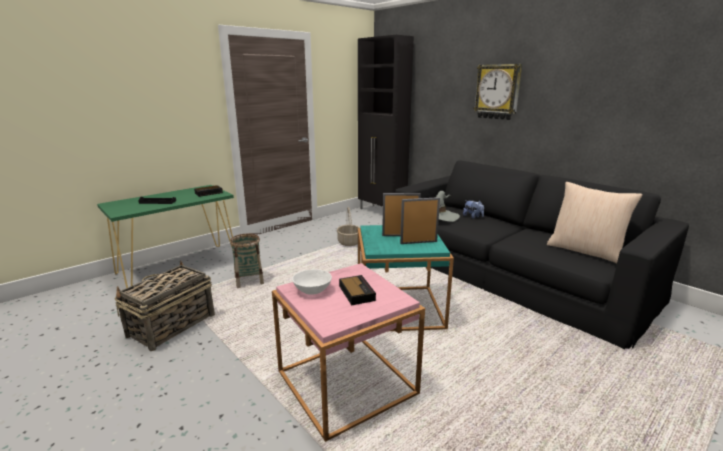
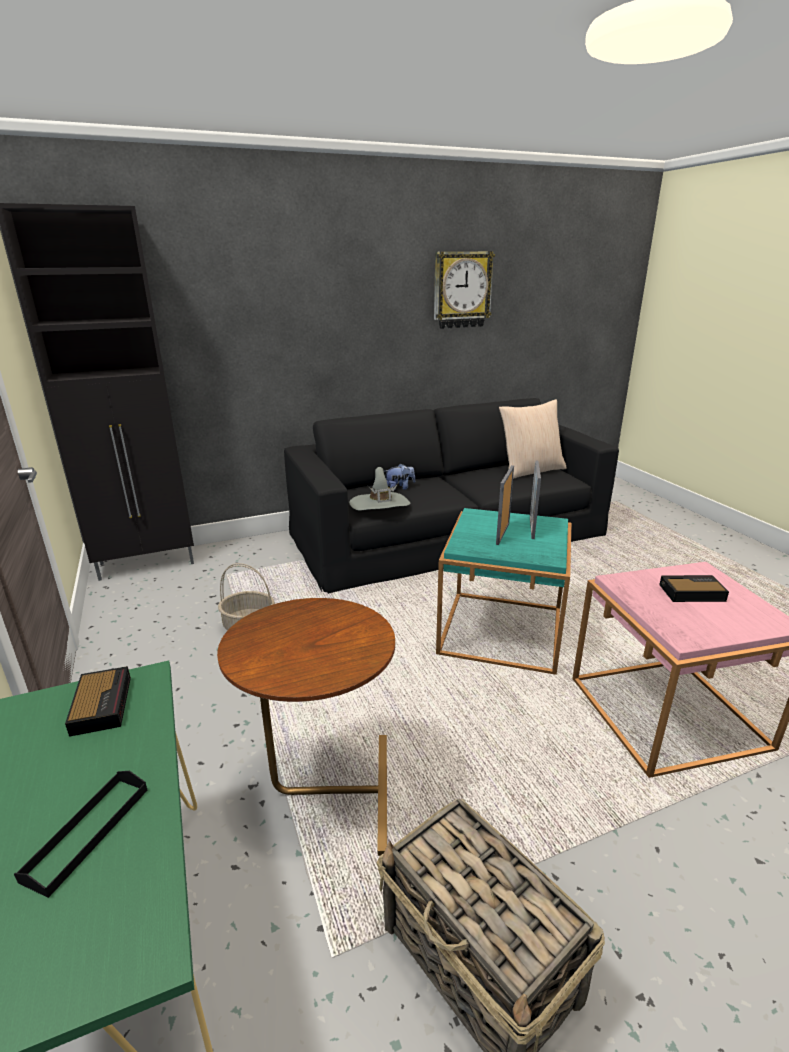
camera: 70 degrees left, 5 degrees up
basket [230,233,264,288] -> brown side table [217,598,395,856]
white bowl [292,269,332,295] -> none
wall clock [473,64,522,120] -> wall clock moved to [434,251,495,329]

